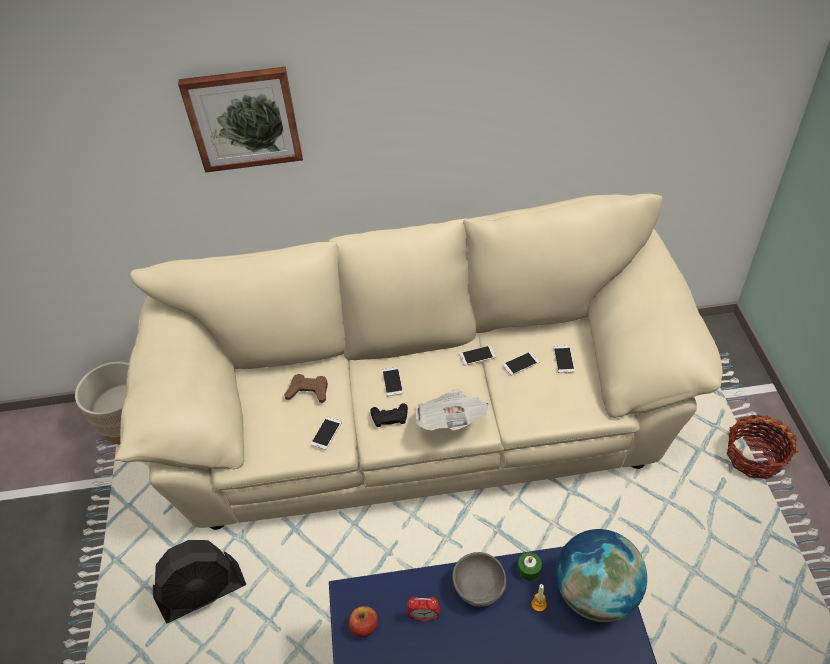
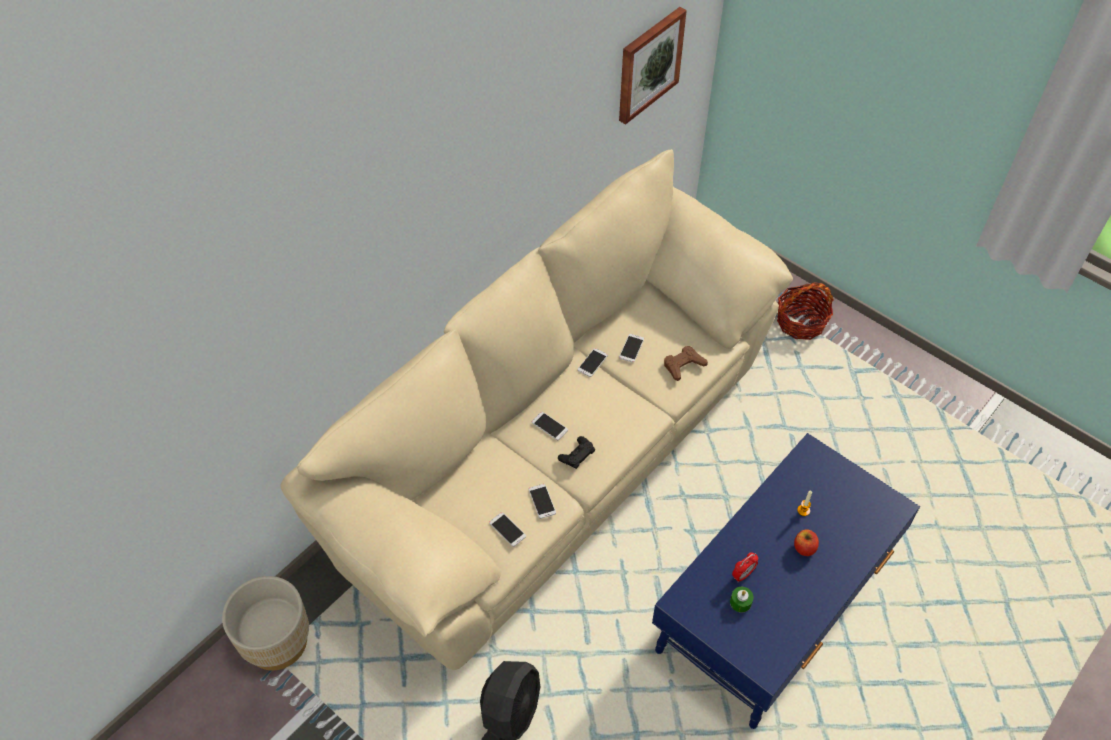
camera: 45 degrees left, 5 degrees up
picture [178,67,303,173] -> picture moved to [619,7,687,124]
brown game controller [284,374,328,403] -> brown game controller moved to [664,346,708,381]
apple [348,606,378,637] -> apple moved to [794,529,819,556]
newspaper [416,389,489,430] -> none
grey bowl [452,552,506,607] -> none
green candle [518,552,542,581] -> green candle moved to [730,587,754,613]
phone [553,345,575,373] -> phone moved to [489,512,526,547]
globe [556,529,647,622] -> none

